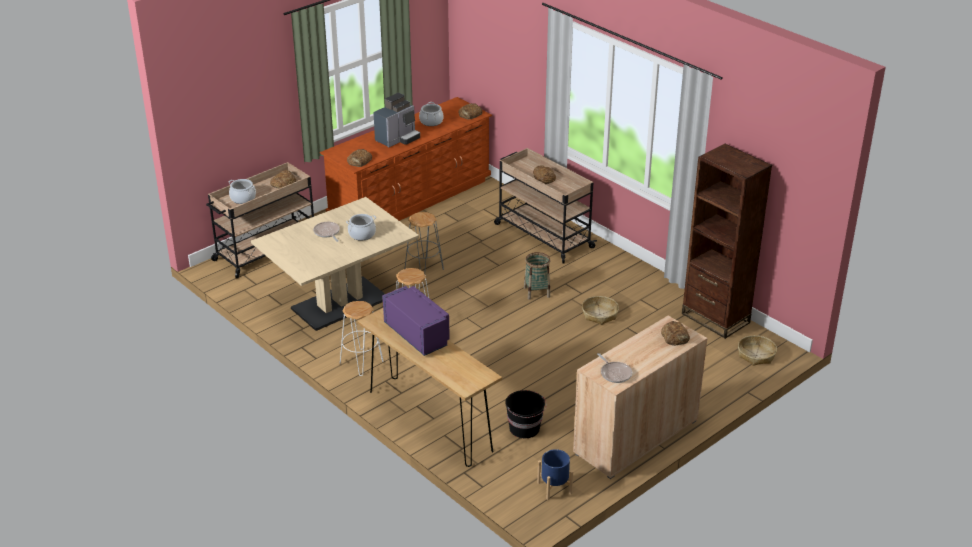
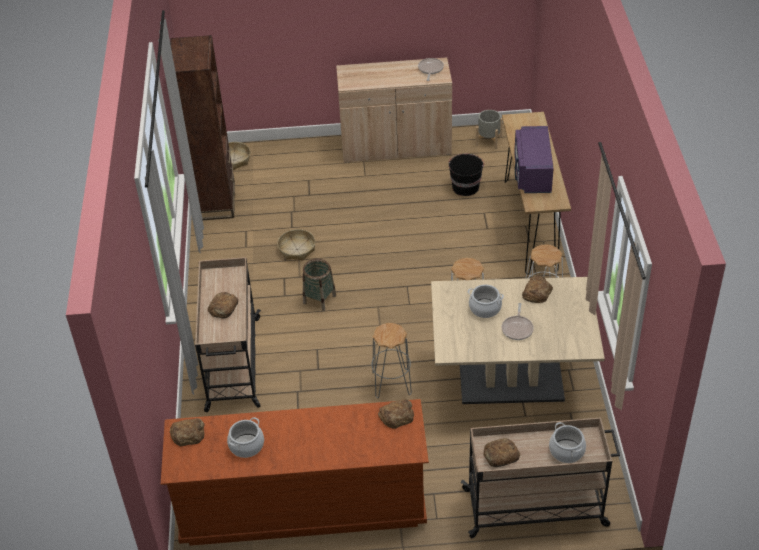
camera: 140 degrees left, 10 degrees up
coffee machine [373,93,420,147] -> none
blue planter [537,449,573,500] -> grey planter [476,110,503,149]
bread [661,321,690,346] -> bread moved to [522,275,553,303]

